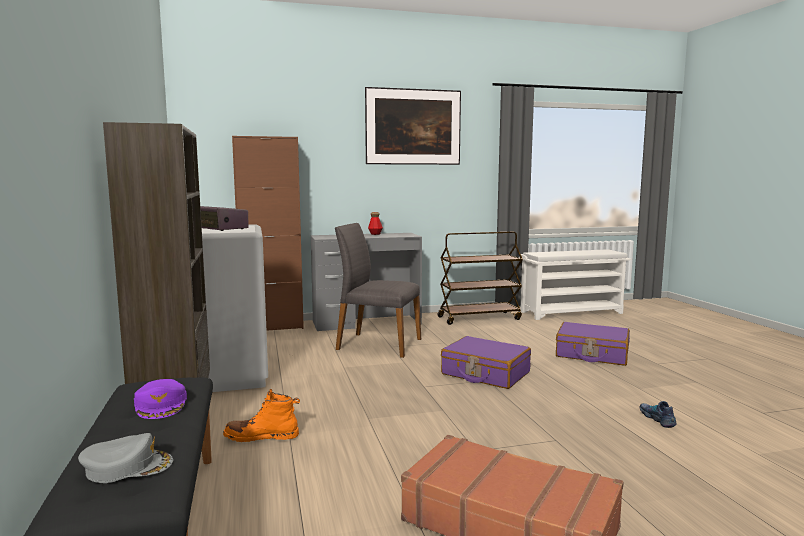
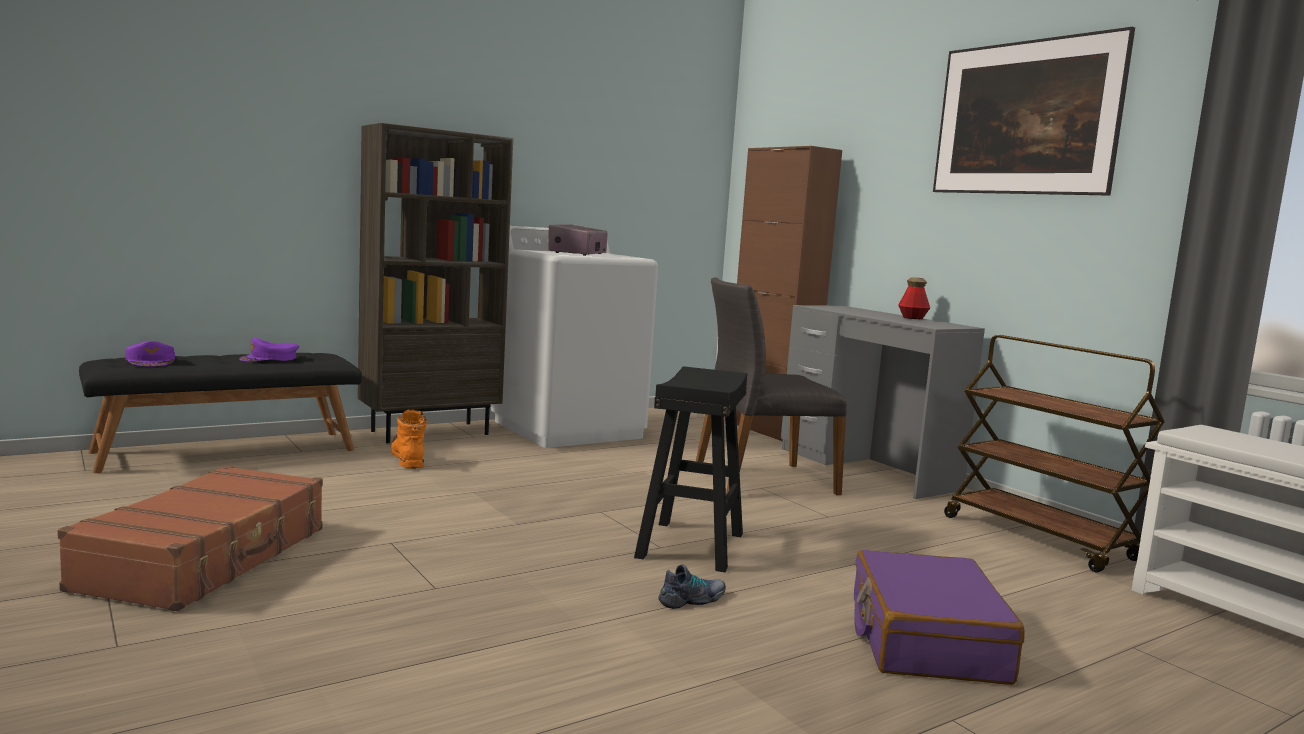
camera: 70 degrees right, 0 degrees up
grey cap [78,433,173,483] -> purple cap [125,341,175,367]
grey chair [335,223,421,358] -> grey chair turned 105 degrees counterclockwise [696,277,847,495]
purple suitcase [441,336,531,389] -> black stool [634,366,747,572]
shoe [639,401,676,428] -> shoe moved to [658,565,726,609]

